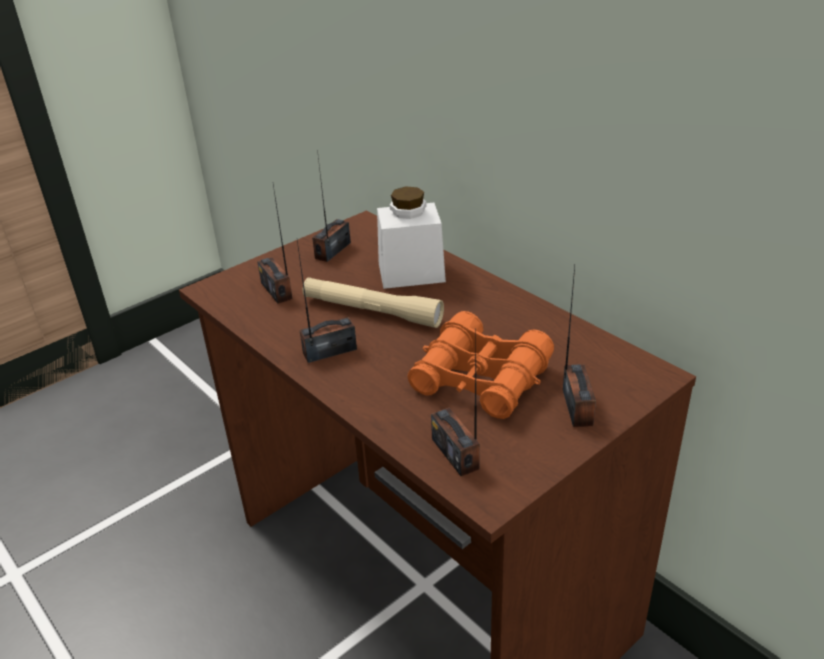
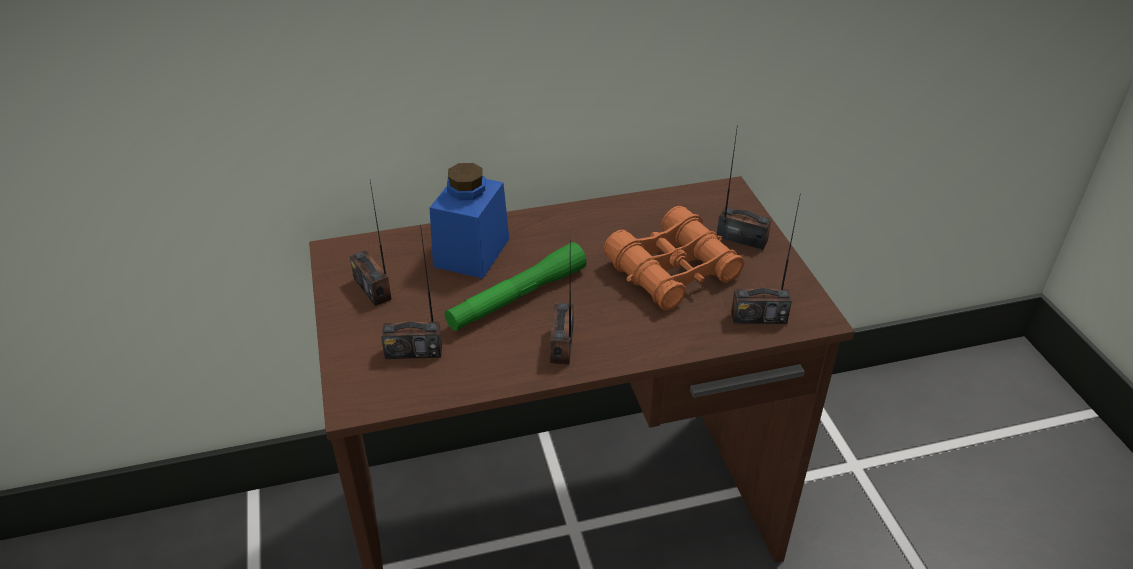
camera: 65 degrees left, 5 degrees up
beige flashlight [303,277,444,328] -> green flashlight [444,242,587,331]
white jar [377,186,446,289] -> blue jar [430,163,509,278]

